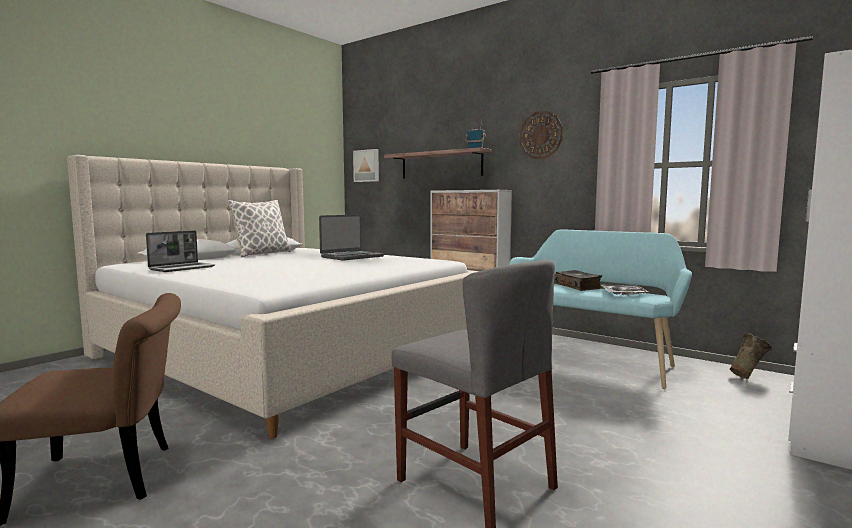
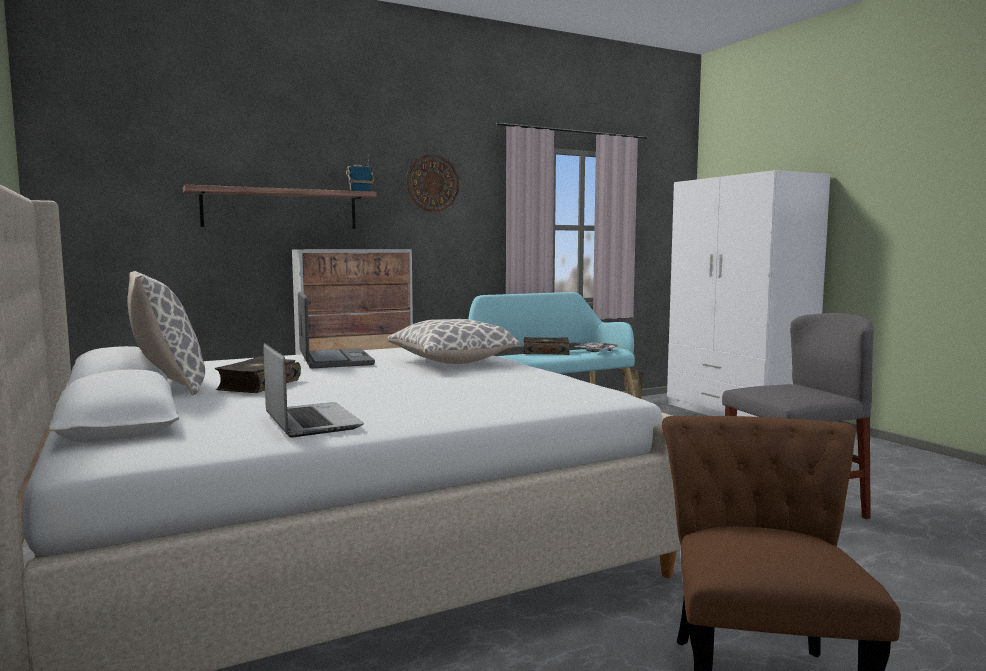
camera: 65 degrees left, 0 degrees up
picture [353,149,379,182] -> none
none -> book [215,356,301,393]
none -> pillow [388,319,521,364]

